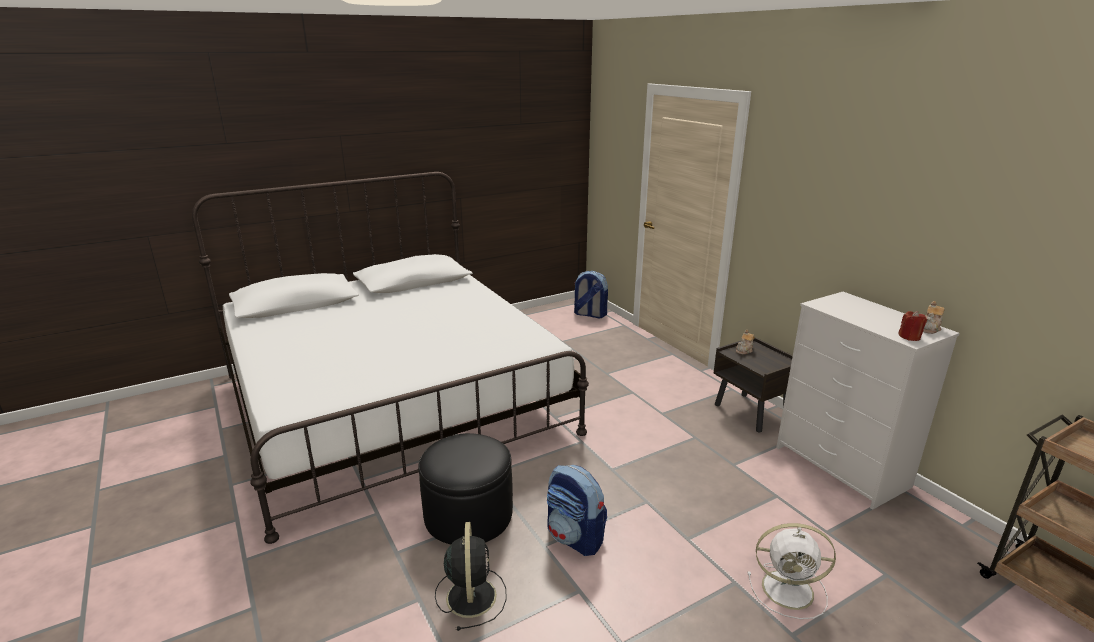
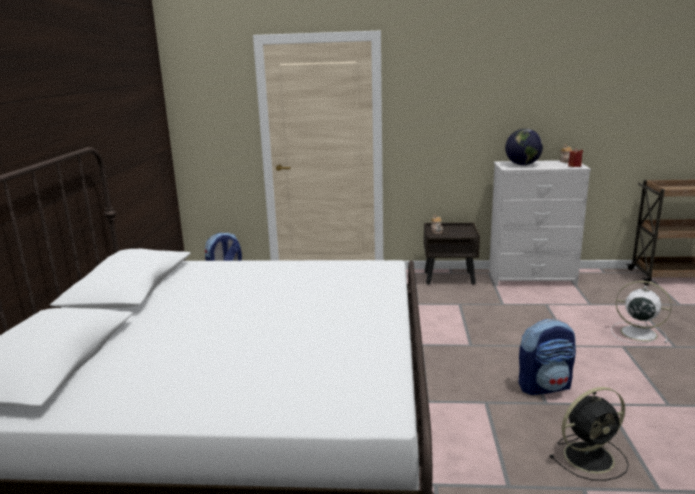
camera: 55 degrees left, 5 degrees down
black ottoman [418,433,513,545] -> none
black fan [435,522,507,631] -> black fan turned 135 degrees clockwise [549,387,629,481]
white fan [748,523,836,619] -> white fan turned 105 degrees counterclockwise [611,281,672,343]
none -> globe [505,129,543,165]

